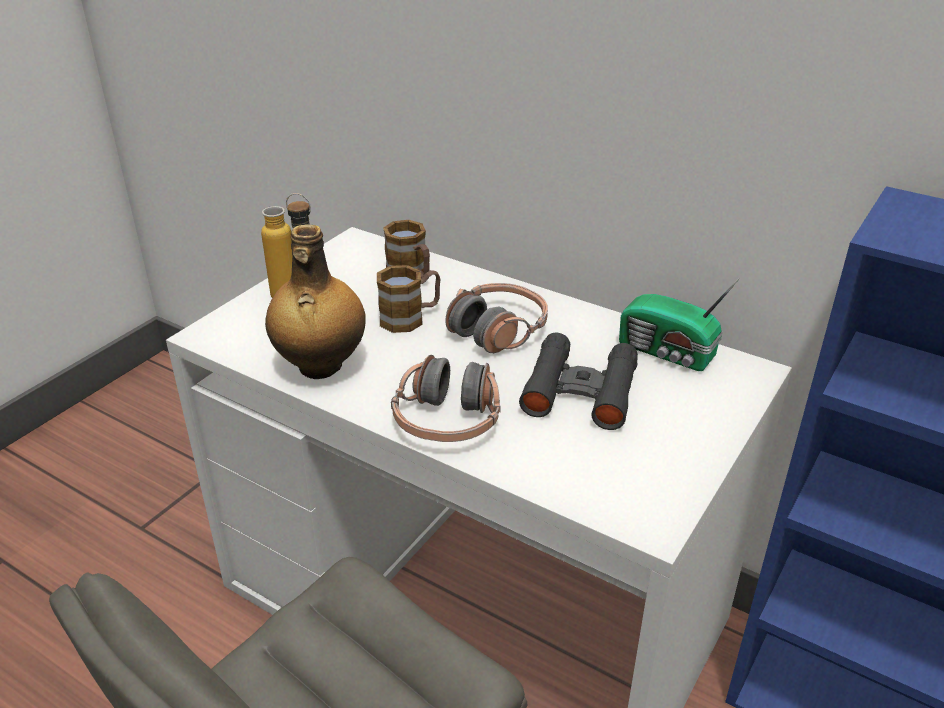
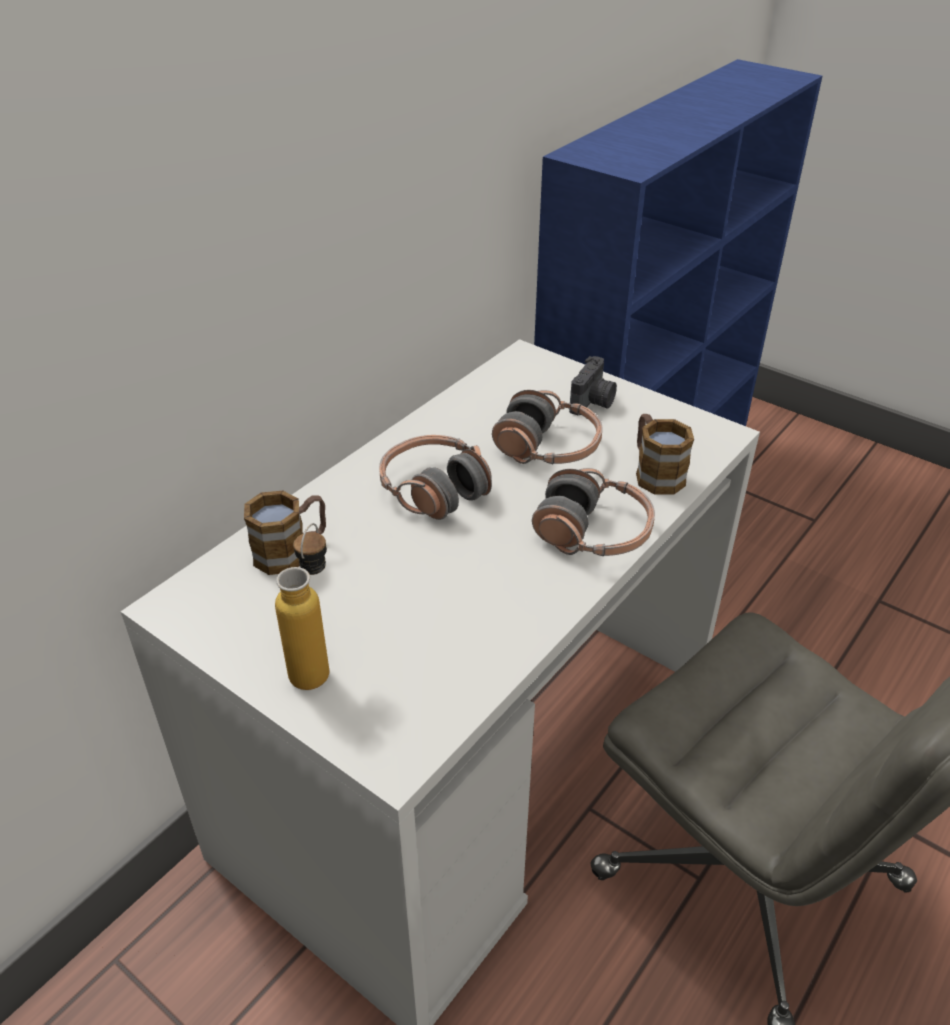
camera: 85 degrees left, 5 degrees up
bottle [265,225,366,379] -> none
mug [377,265,441,333] -> mug moved to [636,414,694,495]
black binoculars [519,333,638,430] -> headphones [492,390,603,464]
radio [619,278,740,371] -> none
none -> camera [569,356,617,415]

